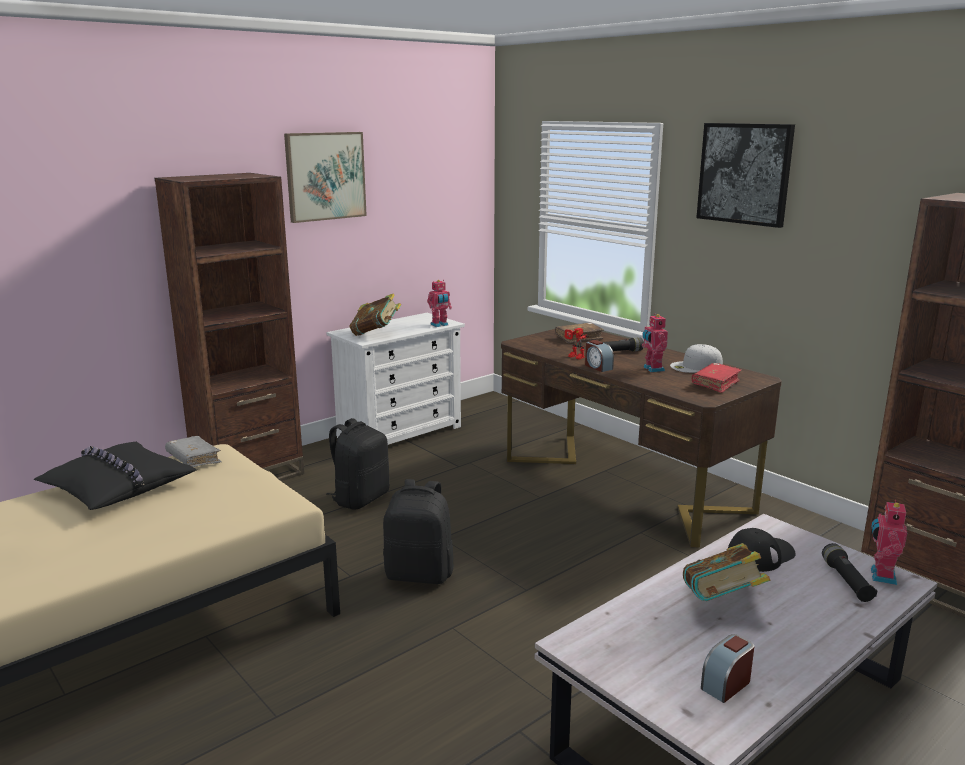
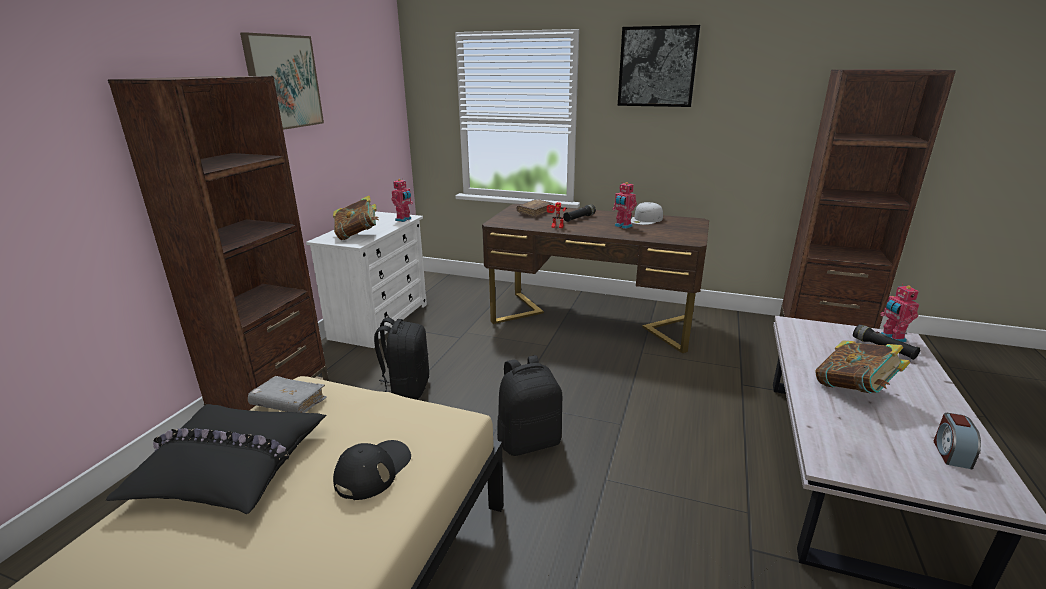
camera: 30 degrees left, 5 degrees up
alarm clock [585,340,614,372] -> none
red book [692,363,742,393] -> none
black cap [728,528,796,572] -> black cap moved to [333,440,411,500]

